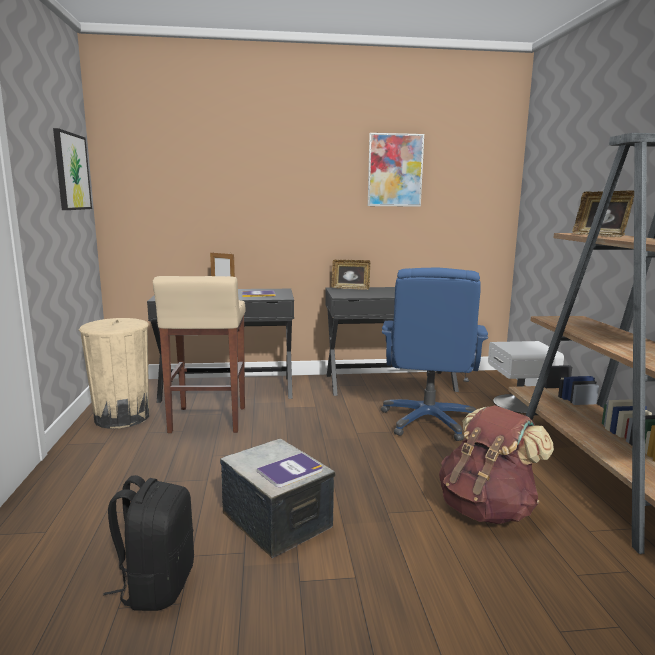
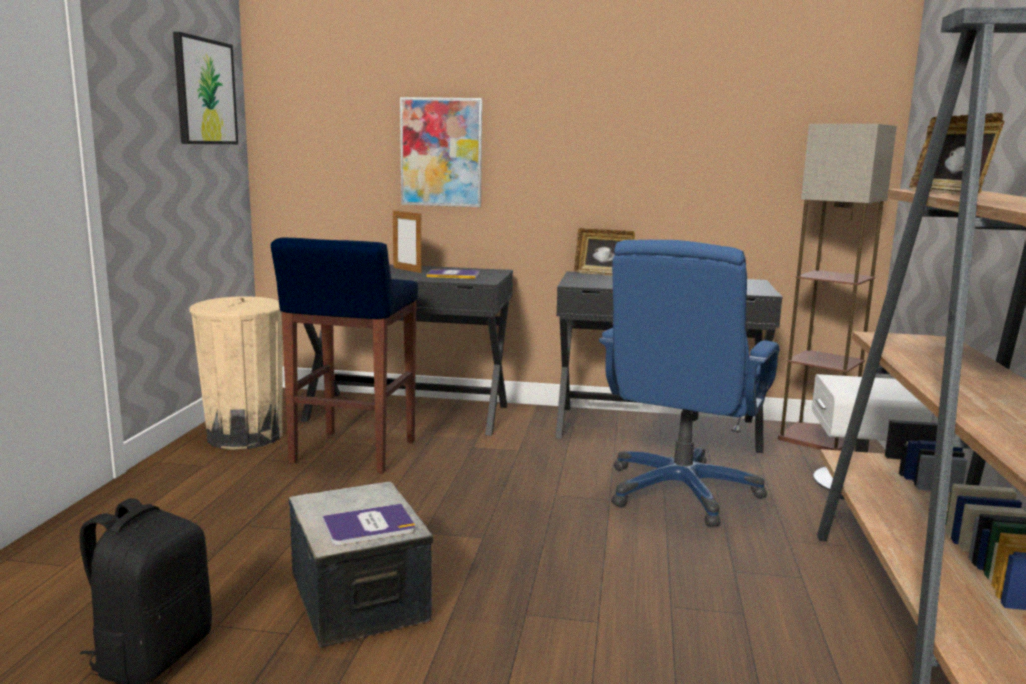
camera: 15 degrees right, 0 degrees up
beige stool [153,276,246,433] -> blue stool [271,237,418,473]
picture [368,133,424,207] -> picture moved to [400,97,482,207]
brown backpack [439,405,554,524] -> none
none -> floor lamp [778,124,897,451]

